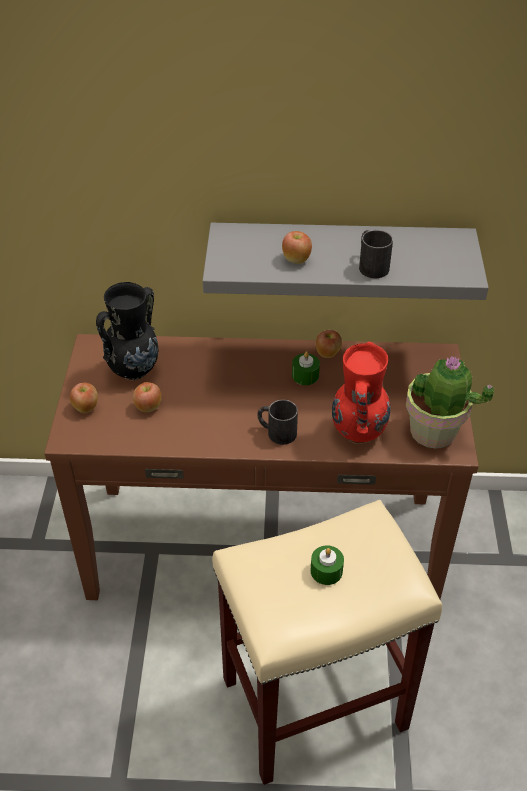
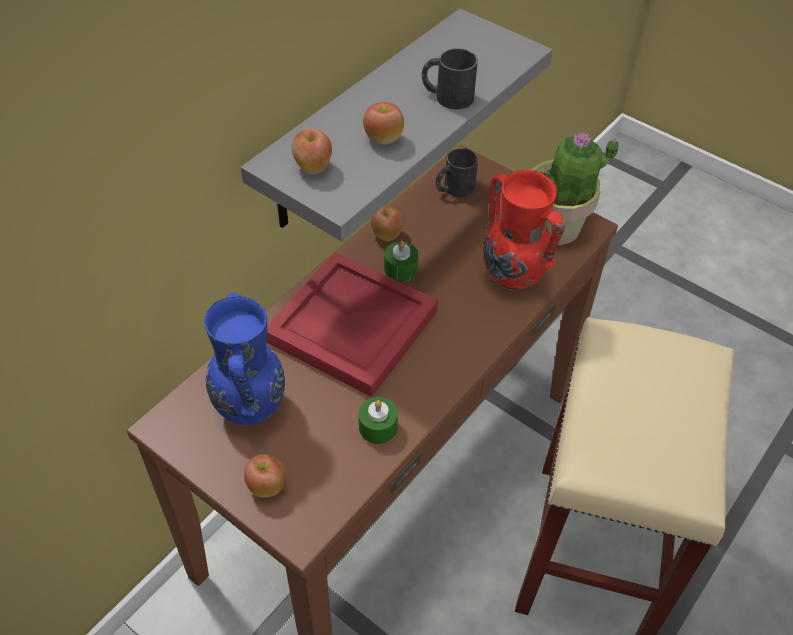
camera: 55 degrees left, 5 degrees up
black vase [96,282,158,381] -> blue vase [204,293,285,425]
apple [133,382,161,412] -> apple moved to [292,129,332,174]
black mug [257,400,298,445] -> black mug moved to [436,148,478,197]
green candle [311,545,344,585] -> green candle moved to [359,397,398,444]
none -> red tray [267,252,438,397]

